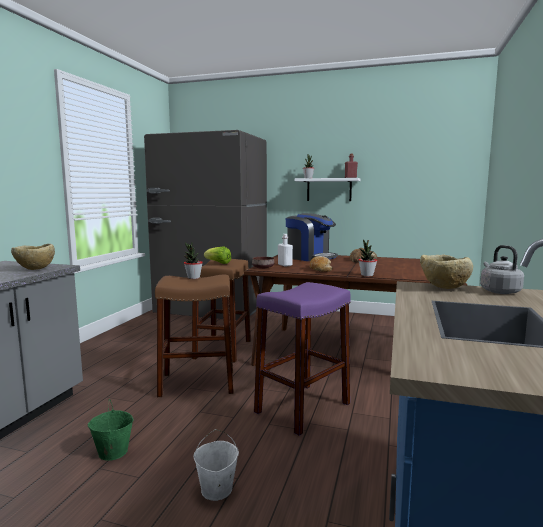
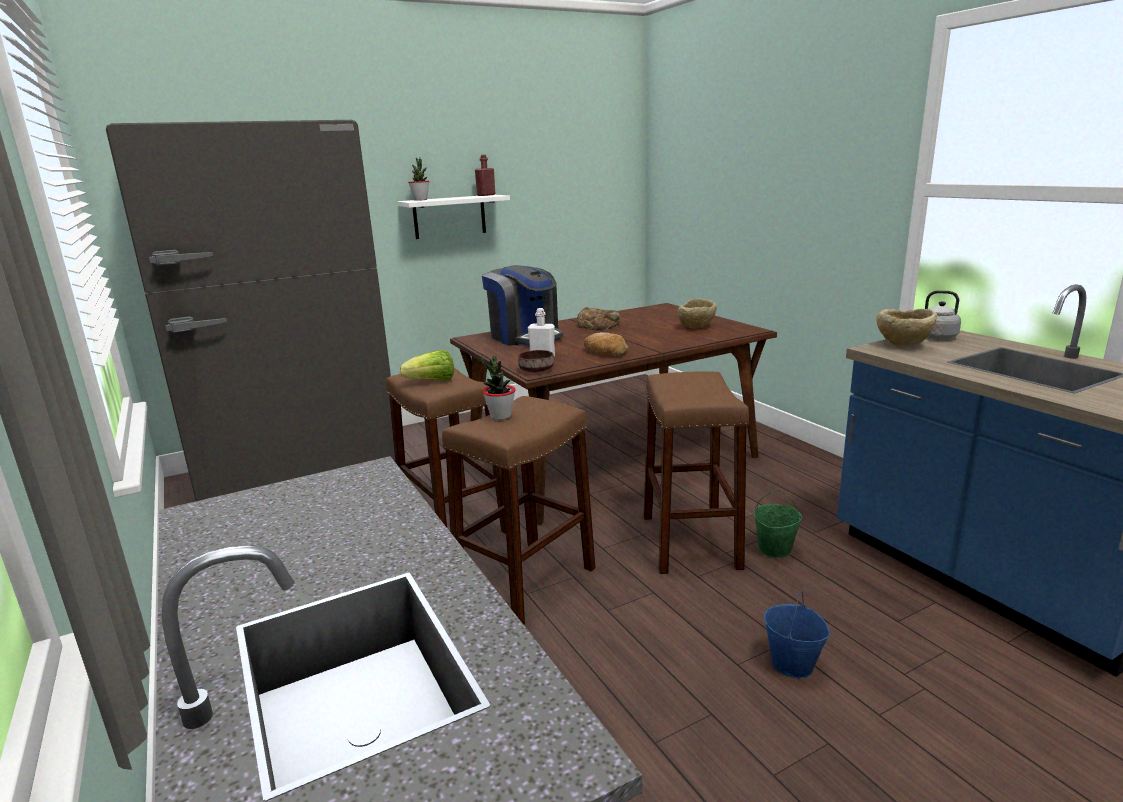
camera: 45 degrees left, 10 degrees up
beige bowl [11,244,55,270] -> beige bowl moved to [678,298,717,329]
green bucket [88,399,134,461] -> green bucket moved to [754,490,802,558]
white bucket [194,429,239,501] -> blue bucket [764,591,830,678]
purple stool [254,282,351,436] -> brown stool [643,372,749,574]
coffee machine [286,213,338,261] -> coffee machine turned 60 degrees clockwise [482,265,563,346]
potted plant [358,239,377,277] -> none

